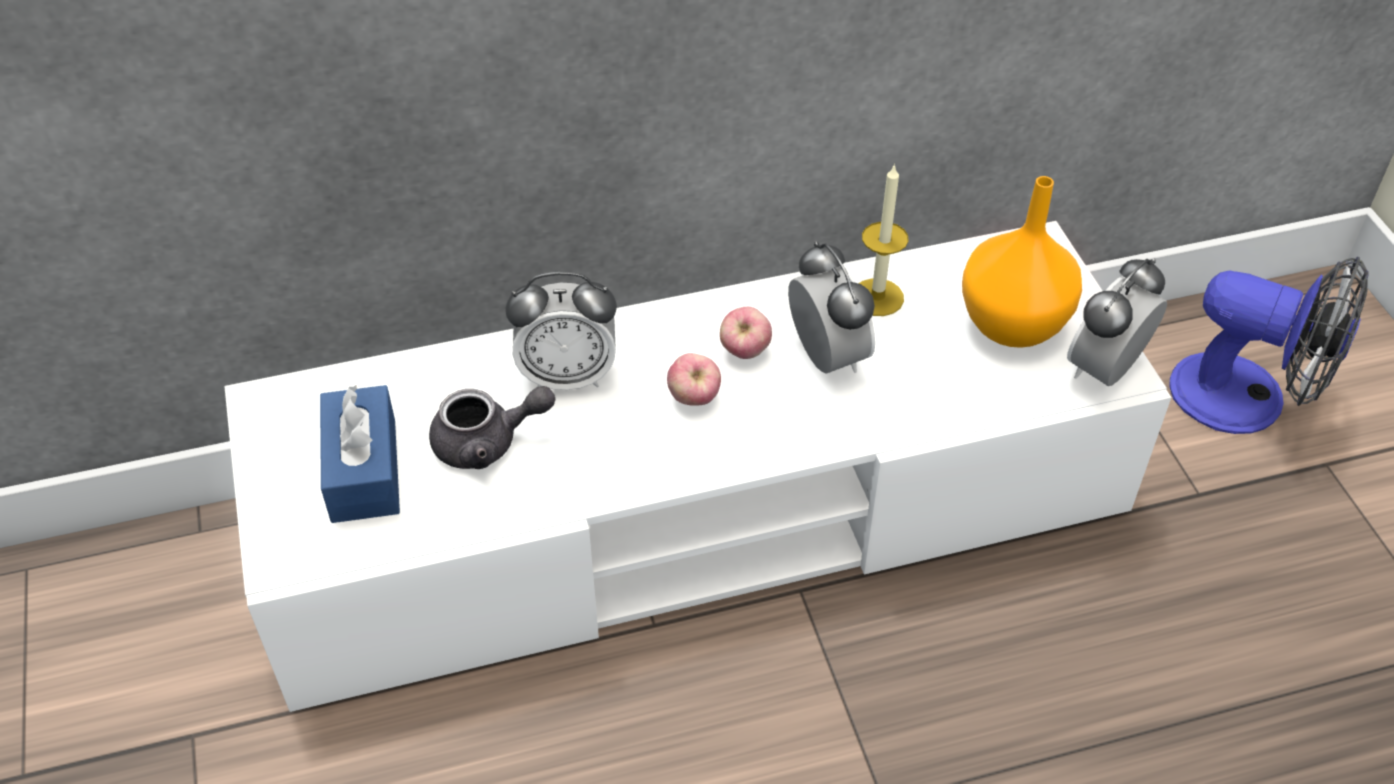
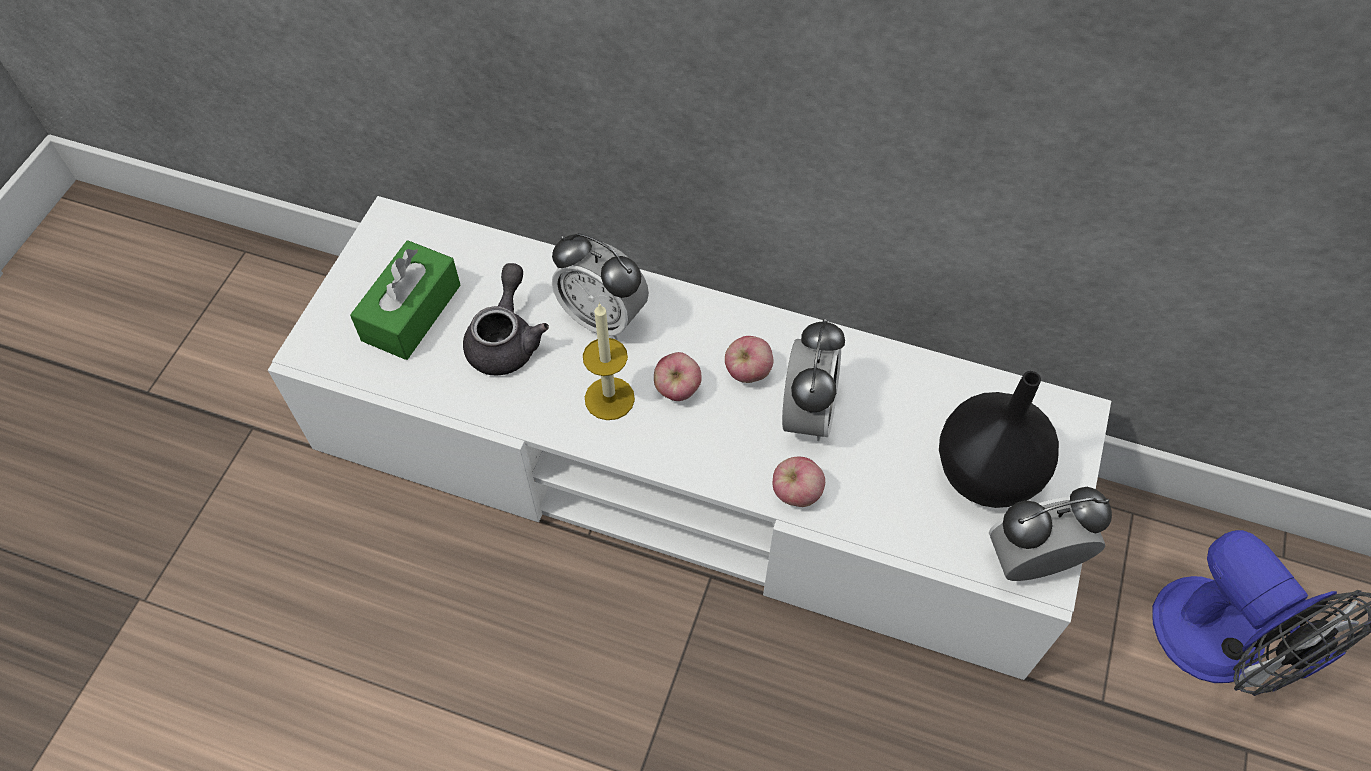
camera: 35 degrees right, 10 degrees up
blue tissue box [320,384,400,523] -> green tissue box [350,240,460,360]
grey teapot [429,386,555,469] -> grey teapot turned 105 degrees counterclockwise [463,263,549,375]
candle [859,163,908,316] -> candle moved to [583,302,635,420]
orange vase [962,176,1082,348] -> black vase [939,371,1059,508]
none -> apple [773,457,825,507]

